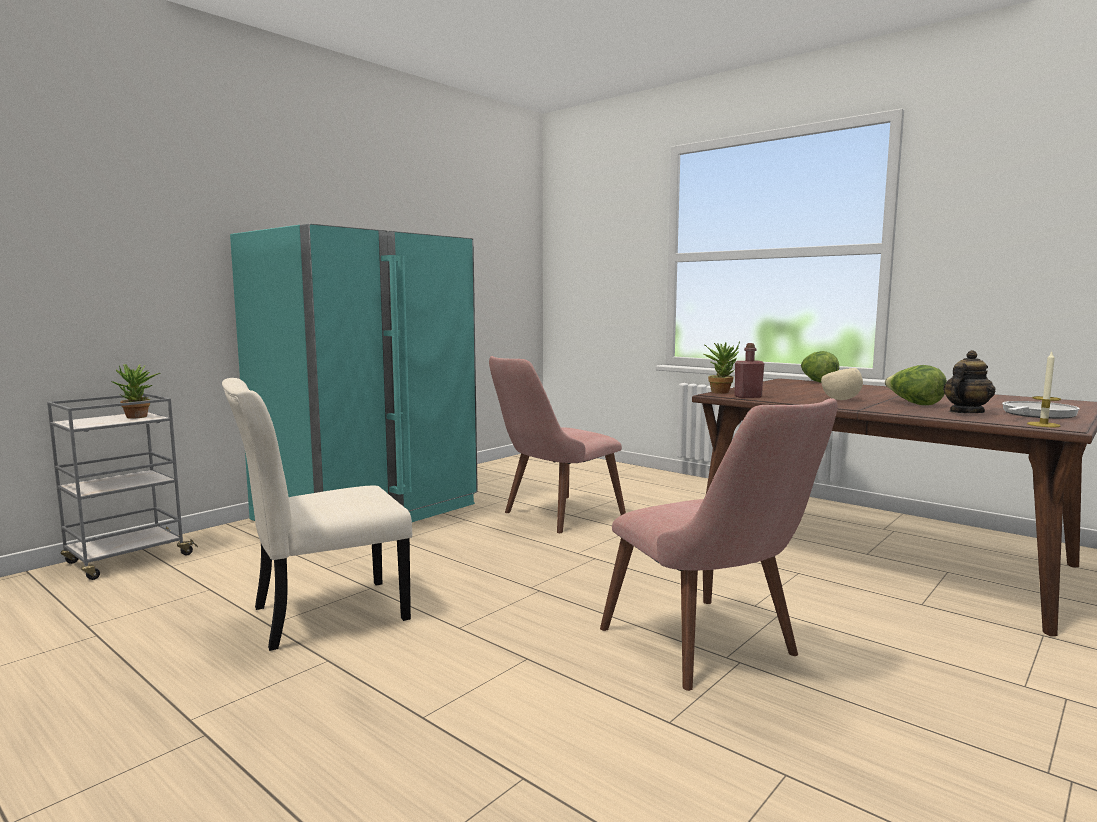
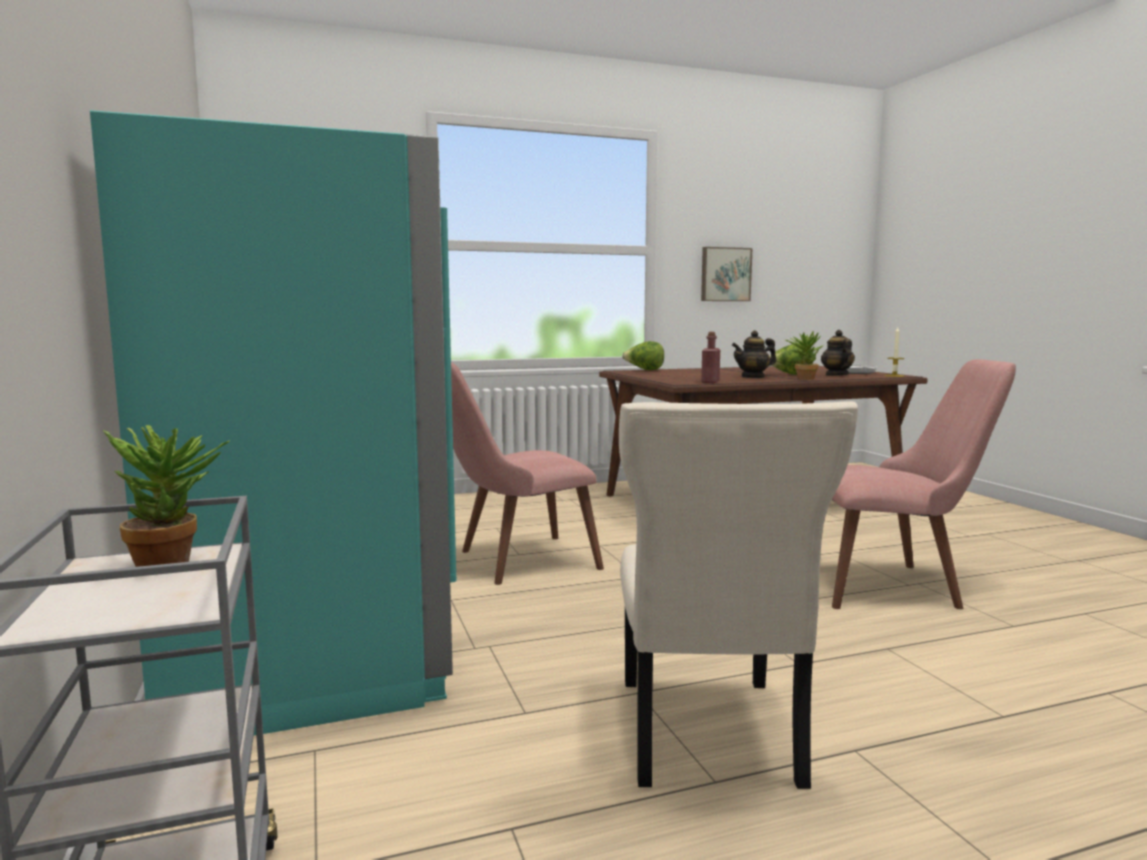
camera: 60 degrees left, 0 degrees up
pink chair [489,356,626,533] -> pink chair turned 75 degrees clockwise [451,362,604,585]
potted plant [703,342,740,394] -> potted plant moved to [785,330,823,380]
beige bowl [821,368,863,400] -> teapot [732,330,776,378]
none -> picture [701,247,753,301]

